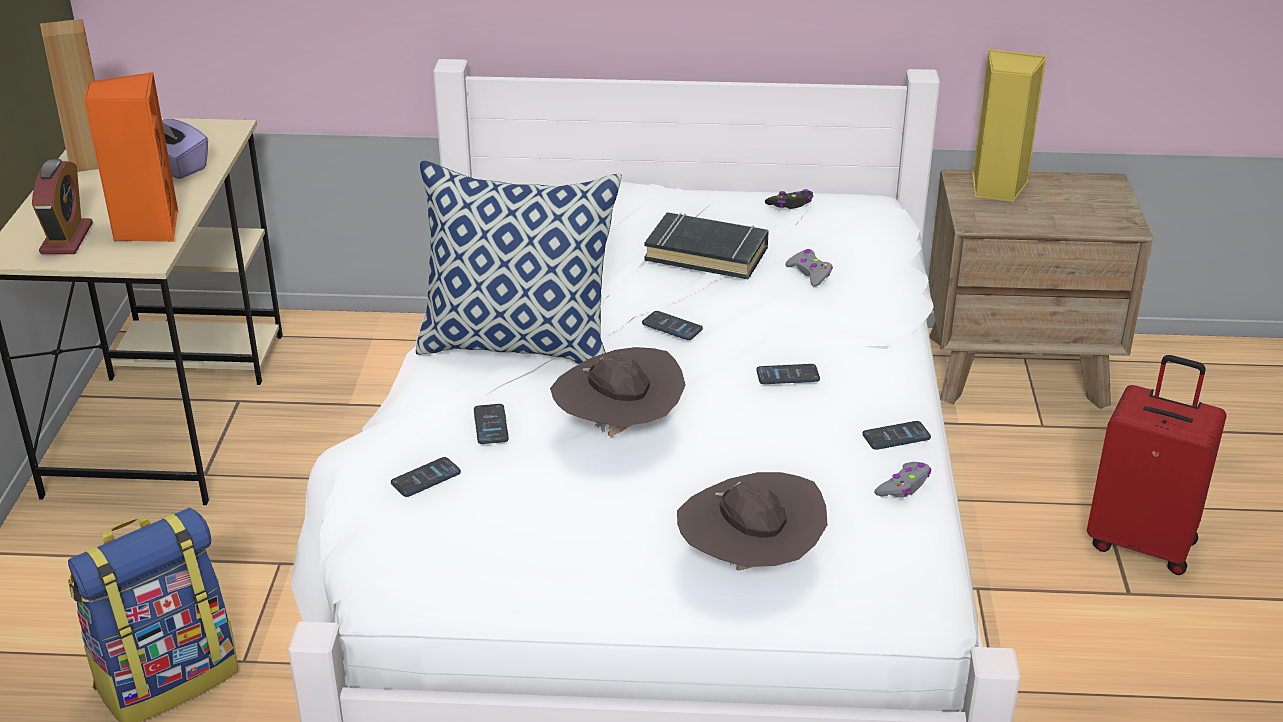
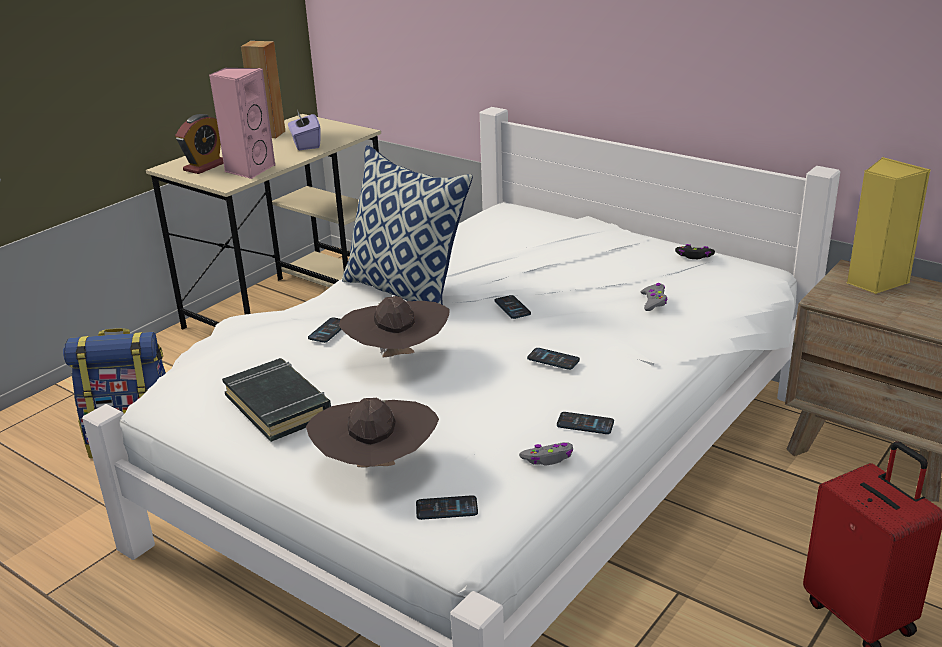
camera: 35 degrees right, 5 degrees down
orange speaker [84,72,178,242] -> pink speaker [209,68,275,179]
phone [391,457,461,497] -> phone moved to [416,495,478,520]
black book [644,212,769,280] -> black book moved to [222,358,331,442]

